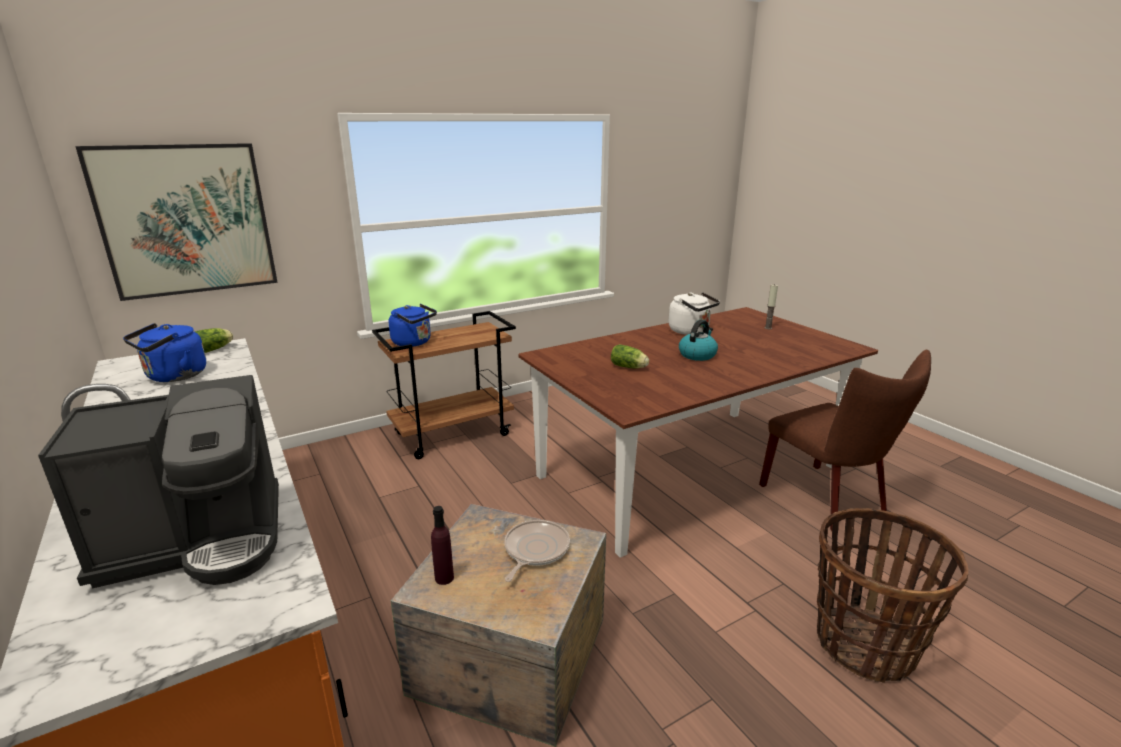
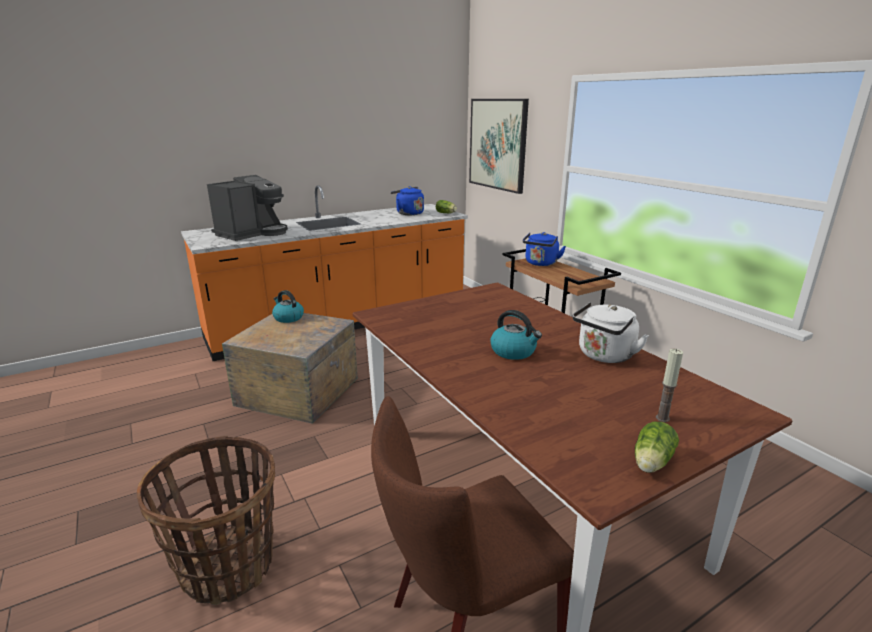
camera: 90 degrees right, 0 degrees up
coffee machine [38,375,279,589] -> coffee machine turned 120 degrees counterclockwise [207,175,288,241]
purple bottle [431,506,454,585] -> kettle [272,290,304,323]
frying pan [504,520,570,582] -> none
lettuce [611,344,649,369] -> lettuce moved to [635,422,679,473]

